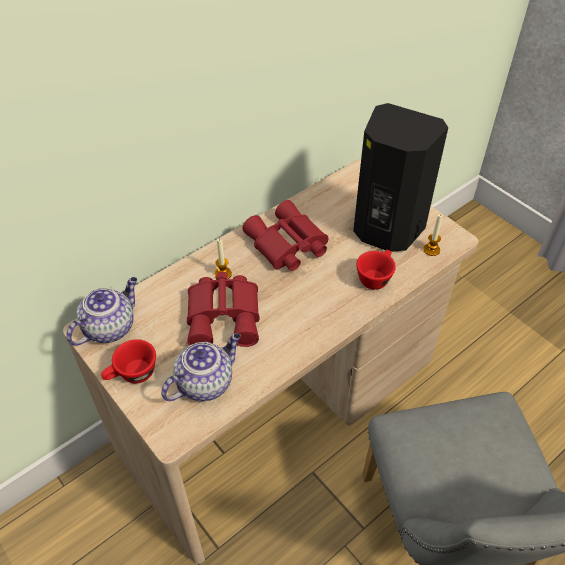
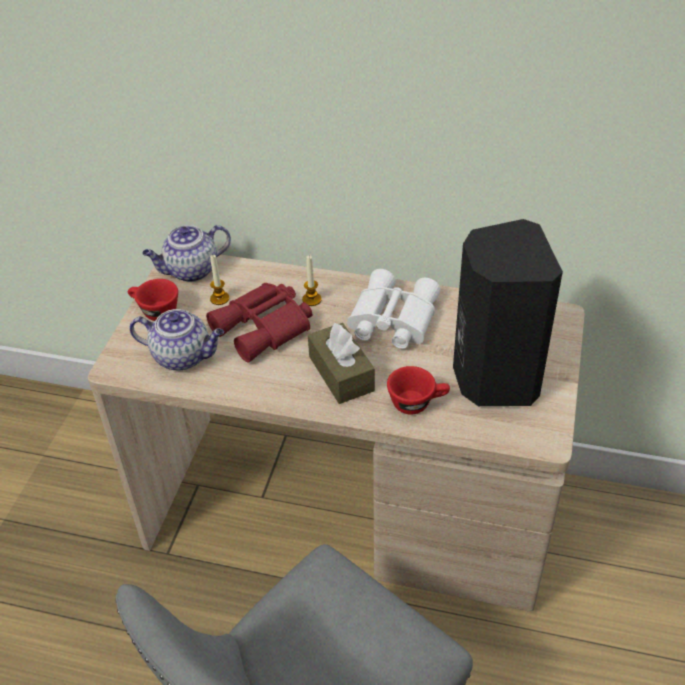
camera: 55 degrees right, 5 degrees down
teapot [66,277,137,346] -> teapot turned 150 degrees clockwise [142,225,231,282]
red binoculars [242,200,328,271] -> white binoculars [347,269,441,349]
candle [423,214,443,256] -> candle moved to [210,255,229,305]
none -> brown tissue box [308,323,375,404]

